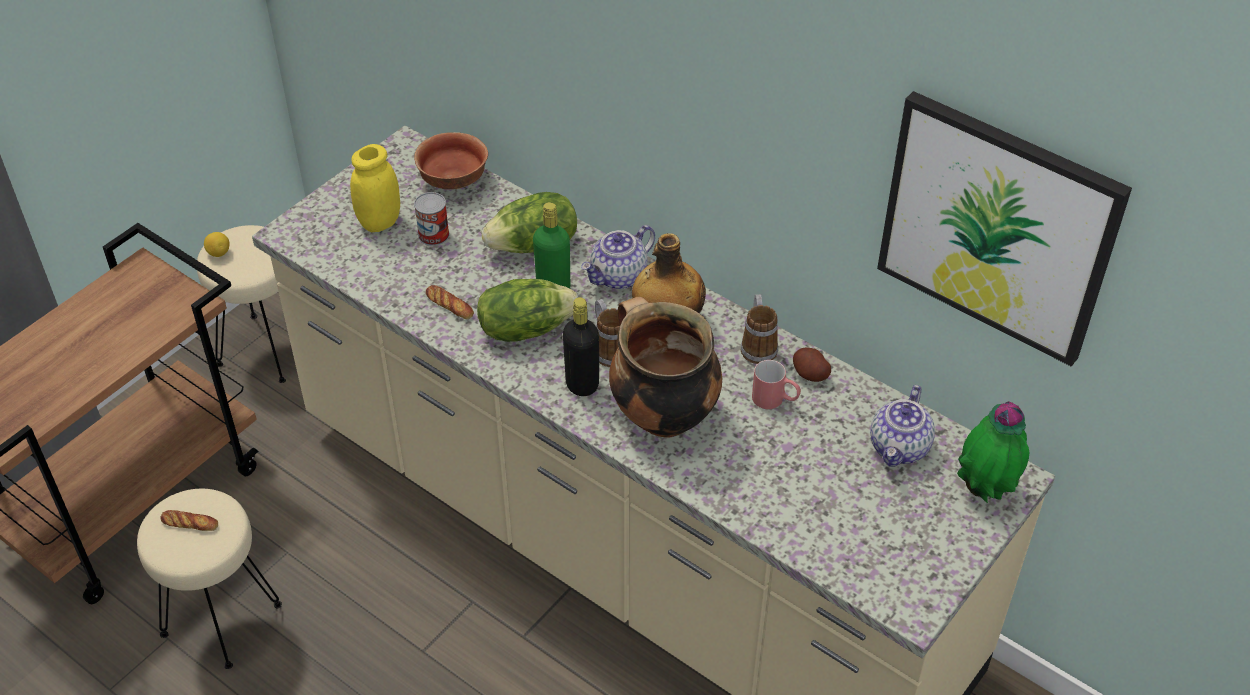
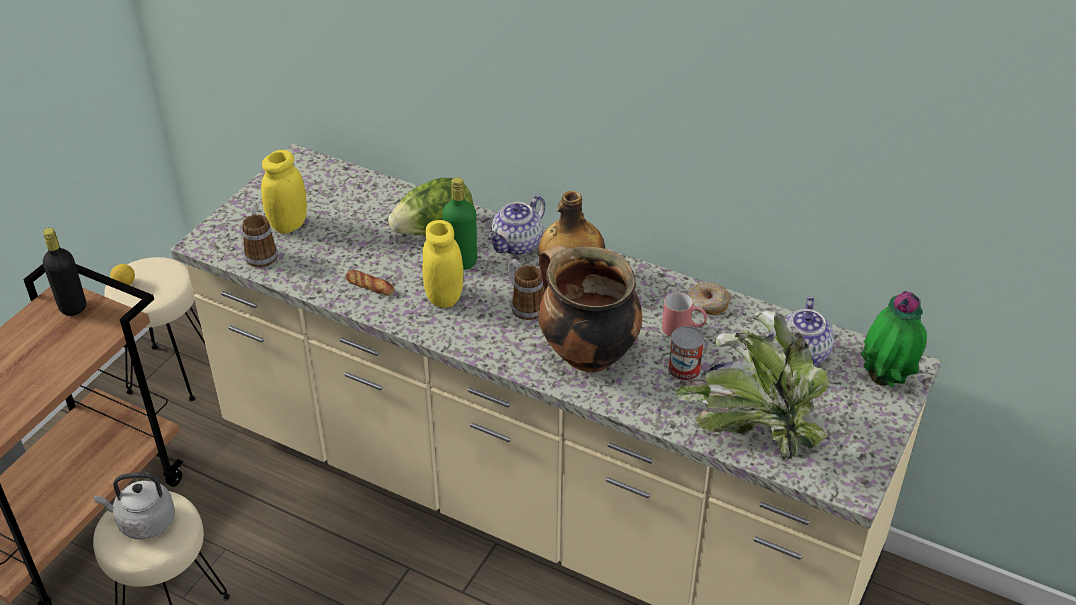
camera: 10 degrees left, 5 degrees down
bread [161,510,218,531] -> grey kettle [94,472,175,540]
bowl [414,132,488,190] -> none
can [414,192,449,246] -> can moved to [668,326,704,381]
lettuce [477,279,578,342] -> yellow jar [423,220,463,307]
black bottle [563,297,599,396] -> black bottle moved to [43,228,86,316]
mug [741,294,778,364] -> mug moved to [242,207,278,267]
potato [793,348,831,382] -> donut [688,282,731,315]
picture [877,91,1132,367] -> none
none -> potted plant [674,311,830,460]

